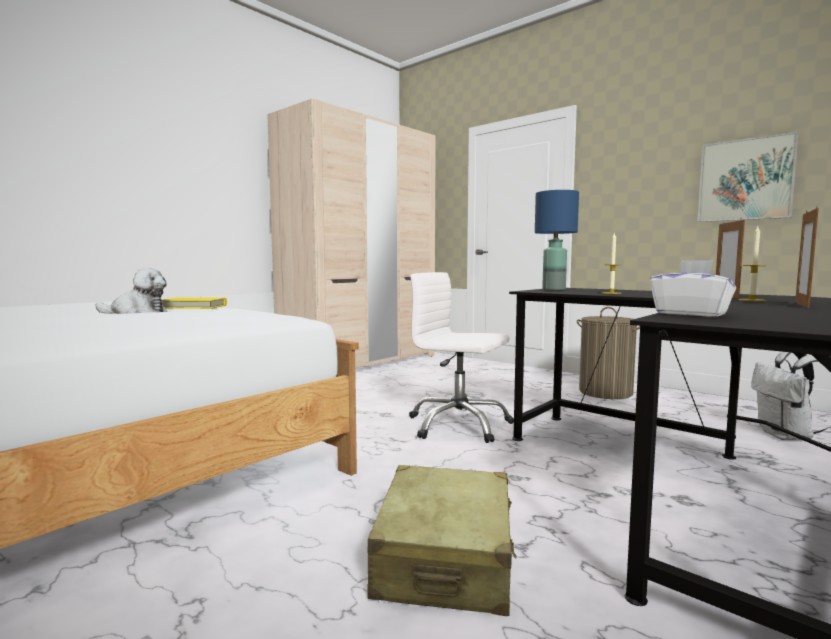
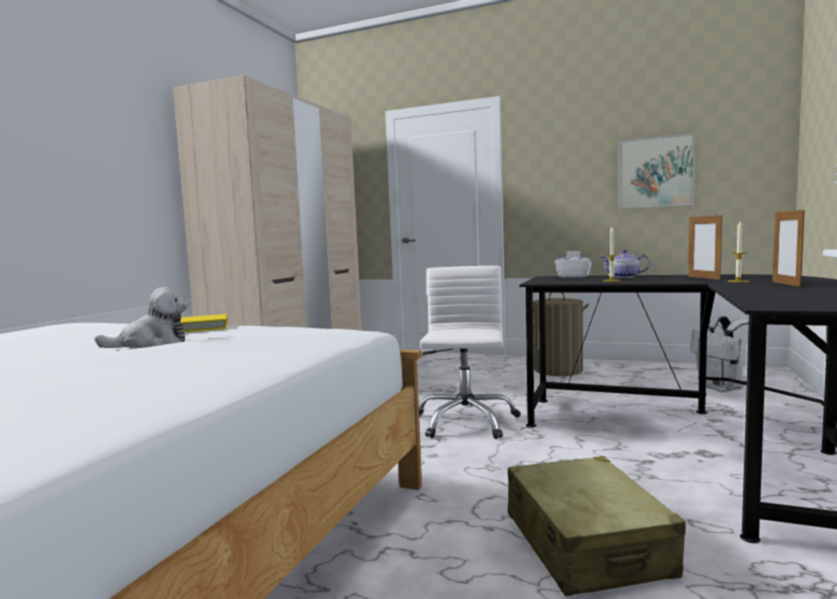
camera: 20 degrees left, 0 degrees up
white office chair [409,272,514,443] -> white office chair turned 90 degrees clockwise [419,266,521,439]
blue table lamp [535,190,579,290] -> none
white tissue box [650,260,736,317] -> white tissue box moved to [555,250,592,277]
none -> teapot [600,250,650,278]

